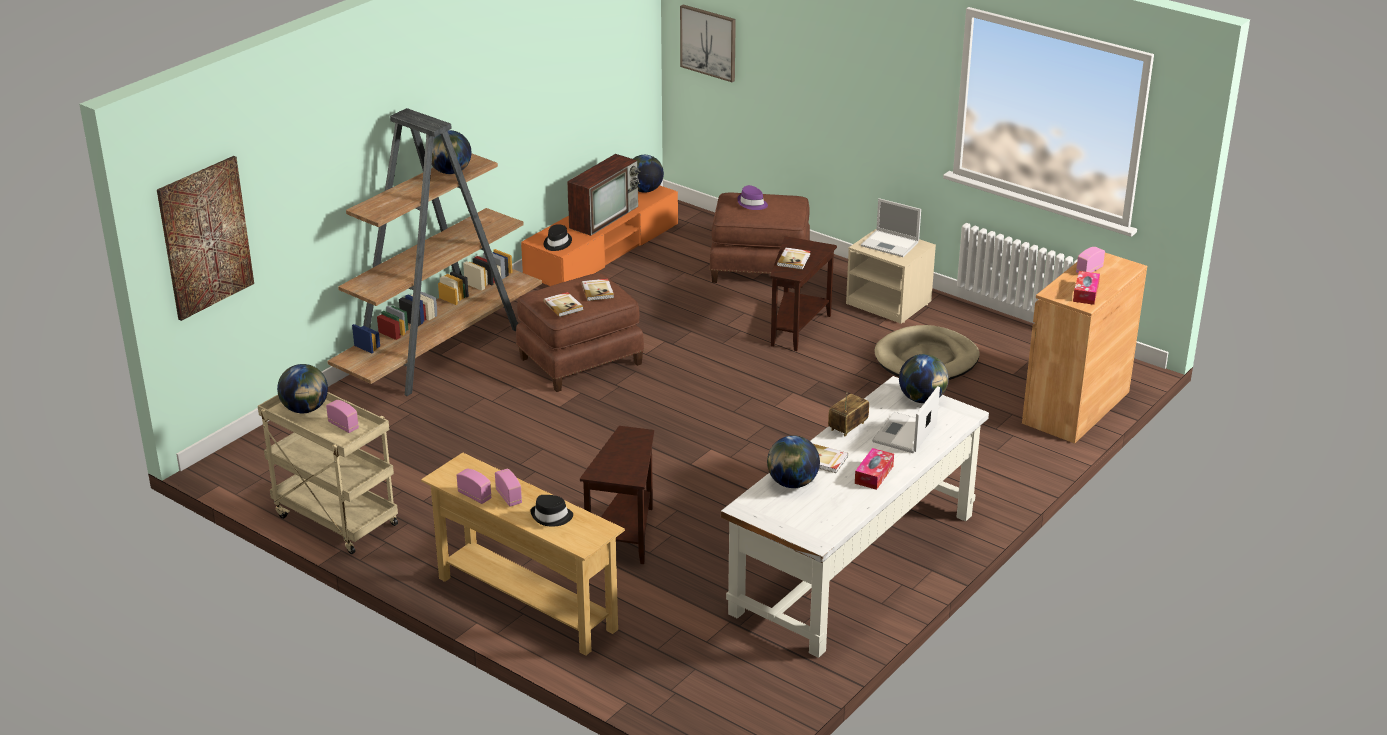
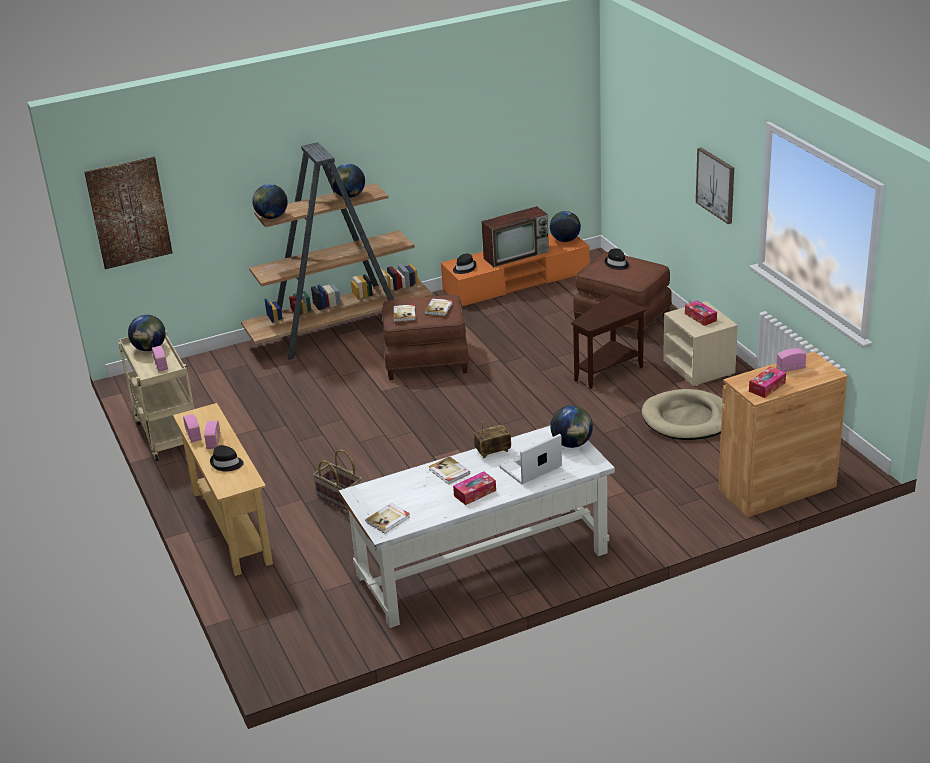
camera: 30 degrees right, 0 degrees up
brown side table [580,426,654,564] -> basket [313,449,362,510]
picture [680,5,736,82] -> picture moved to [696,148,734,224]
purple hat [737,185,768,210] -> black hat [605,248,629,270]
globe [767,435,820,488] -> globe moved to [252,184,288,219]
book [777,248,811,270] -> book moved to [365,503,410,534]
laptop [861,198,921,257] -> tissue box [685,300,717,326]

